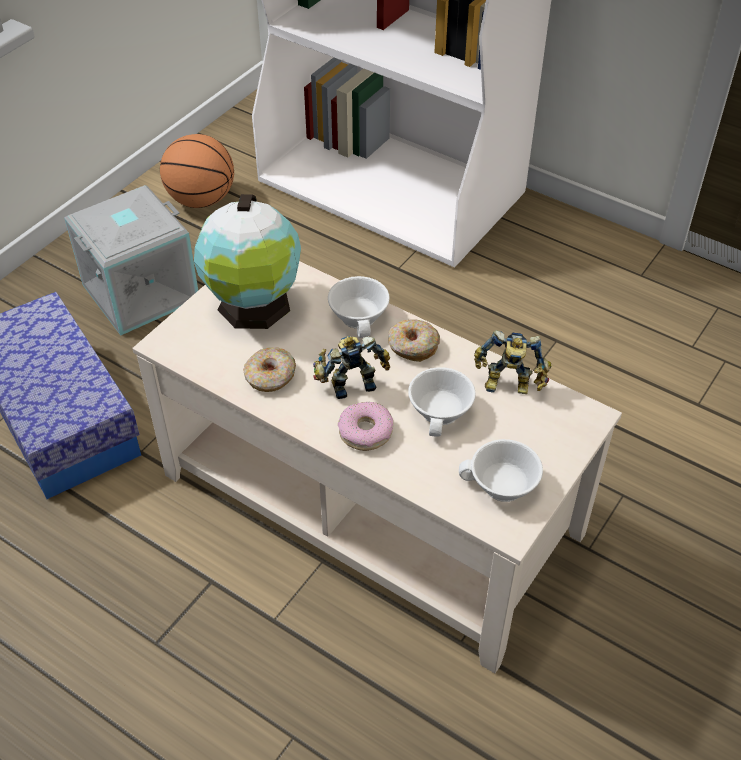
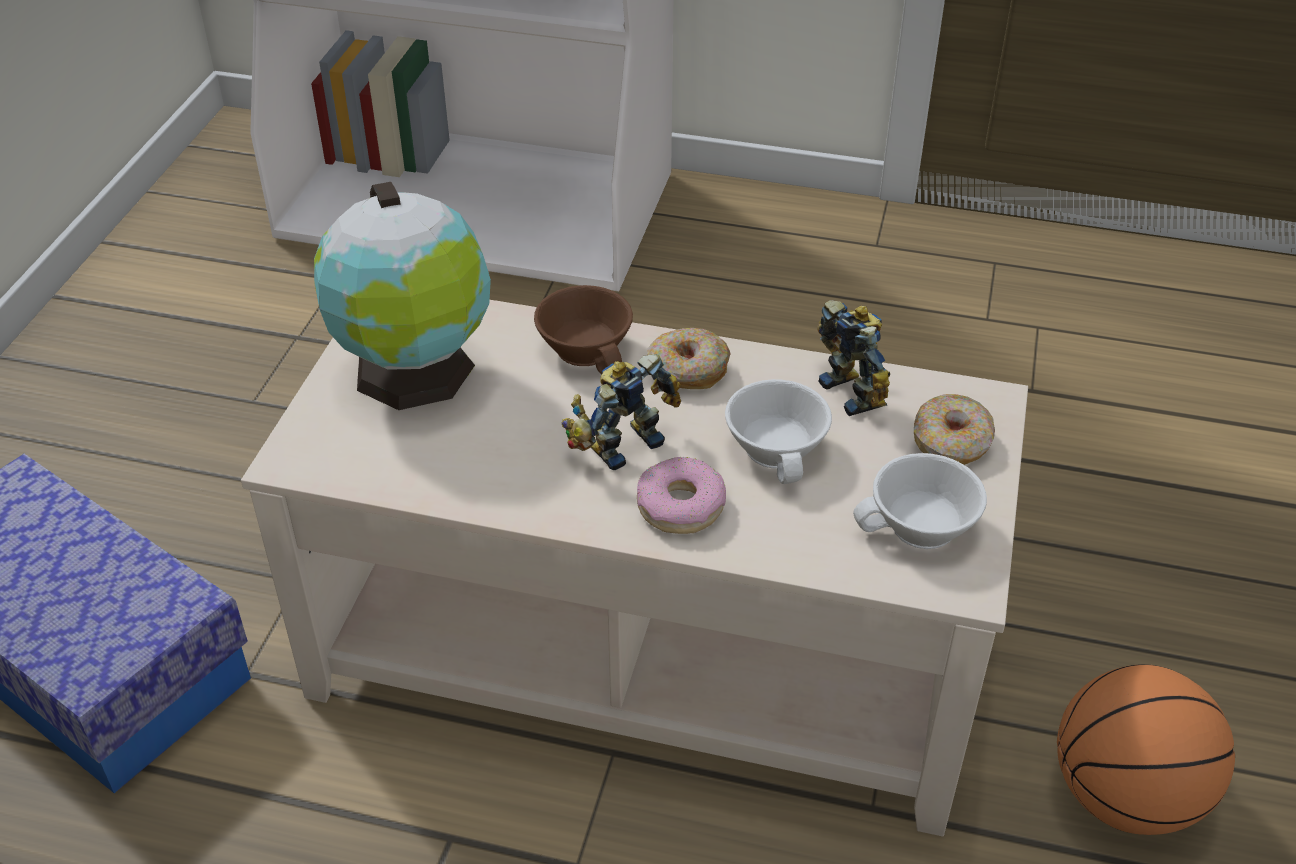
camera: 20 degrees left, 5 degrees down
grey storage box [64,185,198,336] -> none
basketball [160,134,234,208] -> basketball moved to [1057,664,1235,835]
donut [244,347,296,392] -> donut moved to [914,394,995,465]
white cup [328,276,390,338] -> brown cup [534,285,633,374]
toy robot [474,330,552,394] -> toy robot turned 105 degrees counterclockwise [817,300,890,416]

